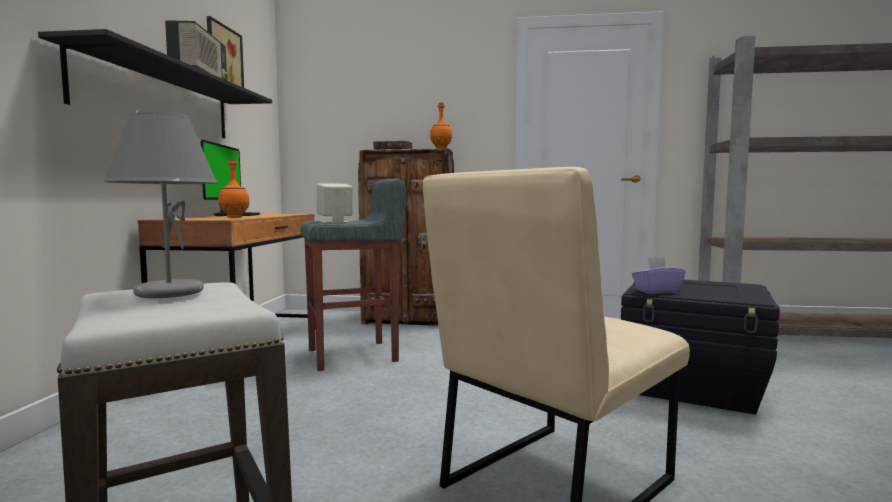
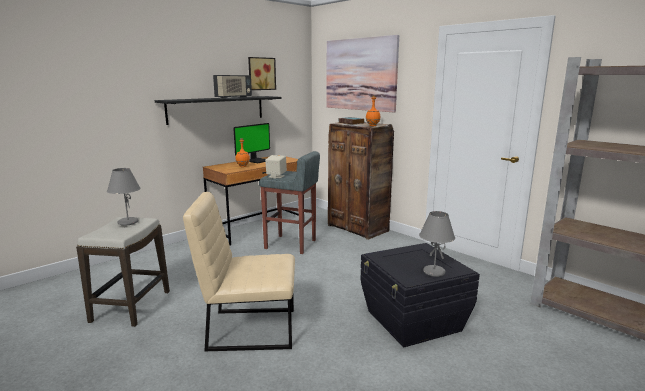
camera: 40 degrees right, 10 degrees up
purple tissue box [632,257,686,294] -> none
none -> picture [326,35,399,112]
none -> grey table lamp [419,211,455,277]

